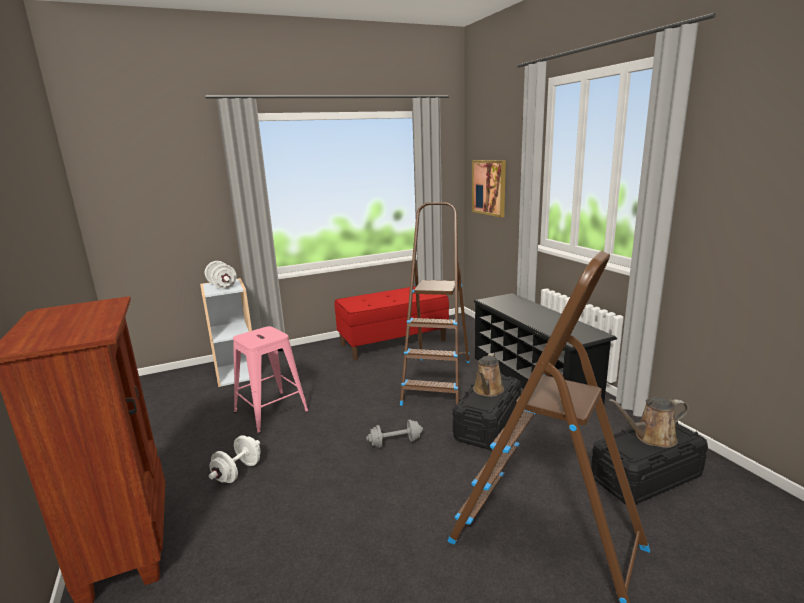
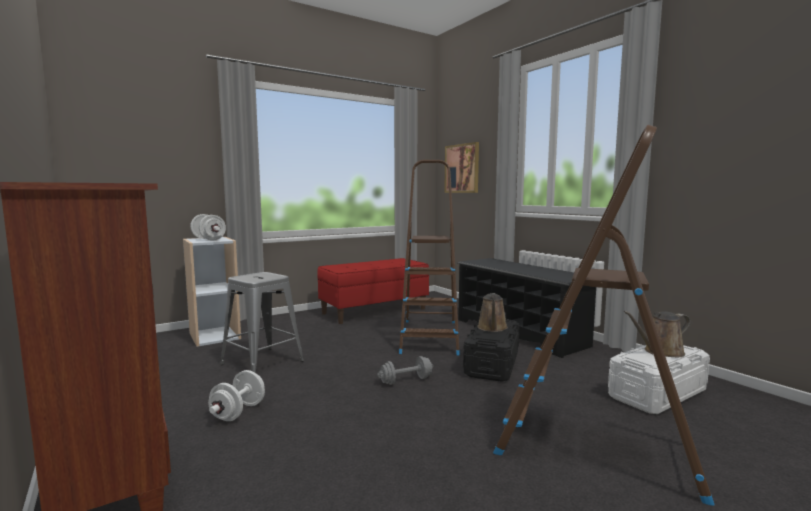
camera: 10 degrees left, 10 degrees down
pink stool [233,326,308,433] -> grey stool [220,272,304,373]
black storage box [591,422,708,505] -> white storage box [608,345,710,414]

